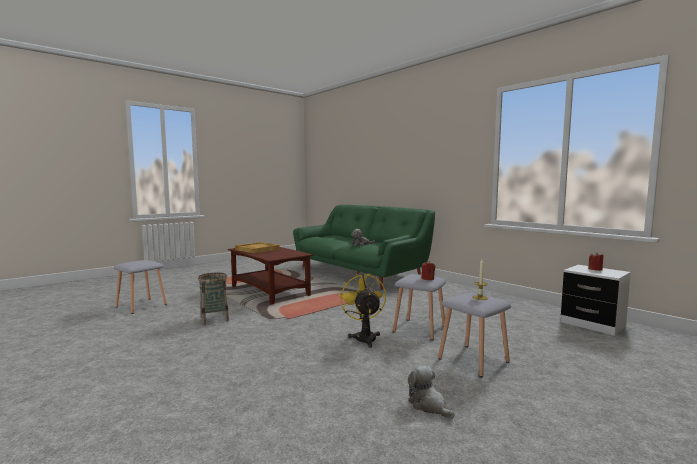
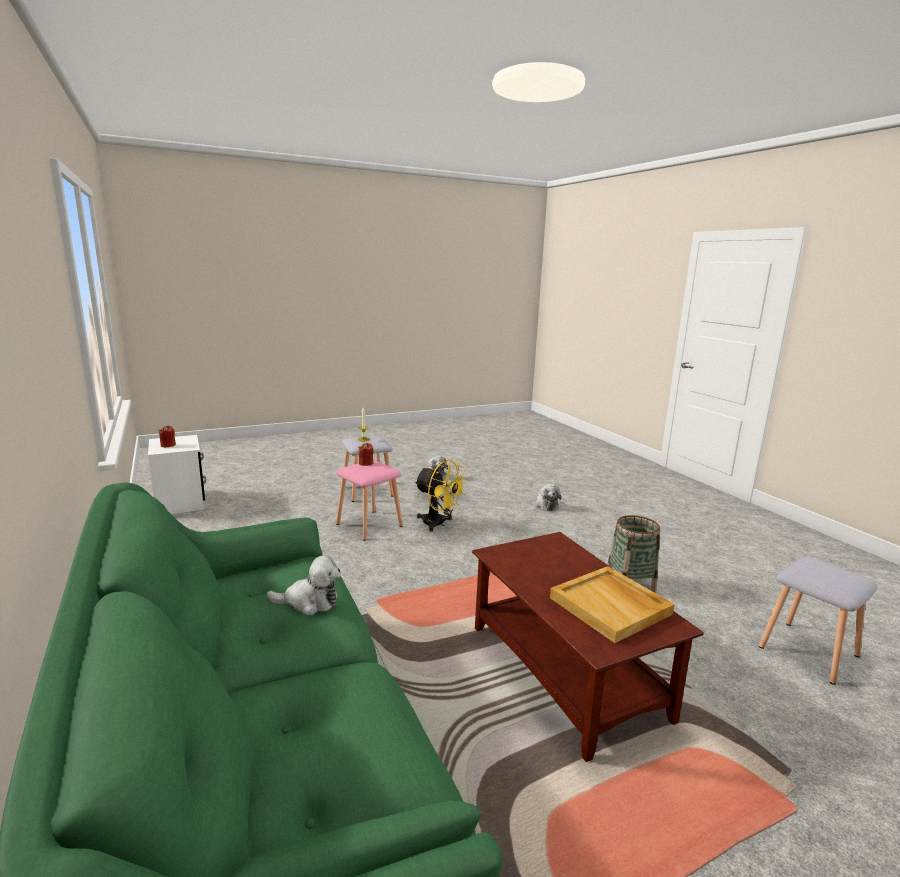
camera: 165 degrees left, 10 degrees up
yellow fan [339,274,386,348] -> yellow fan turned 60 degrees counterclockwise [415,460,468,532]
grey stool [393,274,446,340] -> pink stool [336,460,403,541]
none -> plush toy [536,484,561,511]

